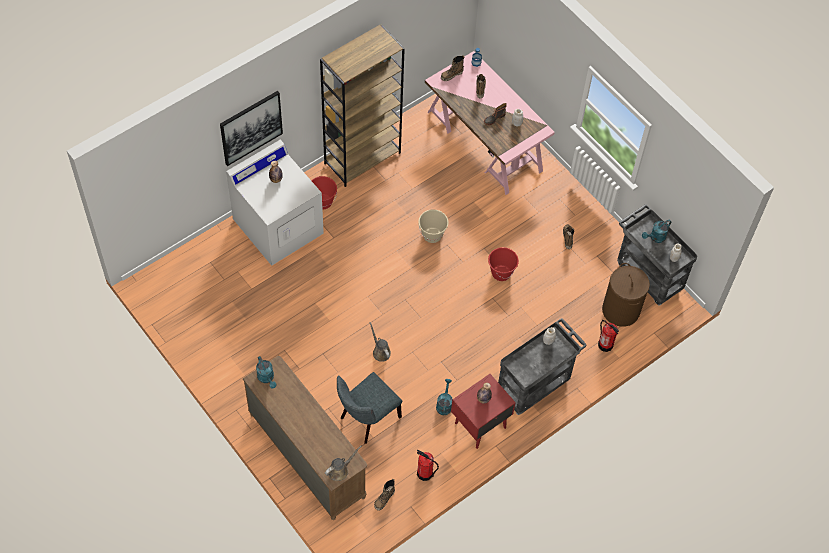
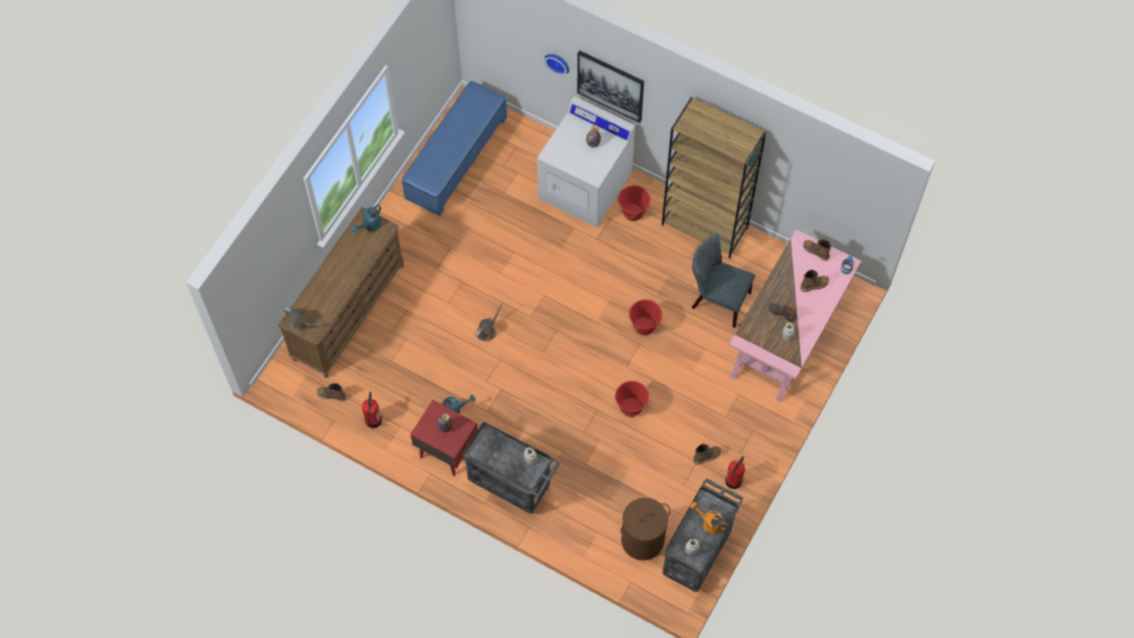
camera: 70 degrees right, 5 degrees up
grey chair [337,372,402,444] -> grey chair moved to [692,233,755,328]
beige bucket [418,210,448,243] -> red bucket [629,299,662,335]
fire extinguisher [598,320,619,352] -> fire extinguisher moved to [725,456,745,489]
turquoise watering can [642,220,671,243] -> orange watering can [690,502,727,535]
none -> blue bench [402,81,507,216]
none -> wall clock [544,54,569,75]

